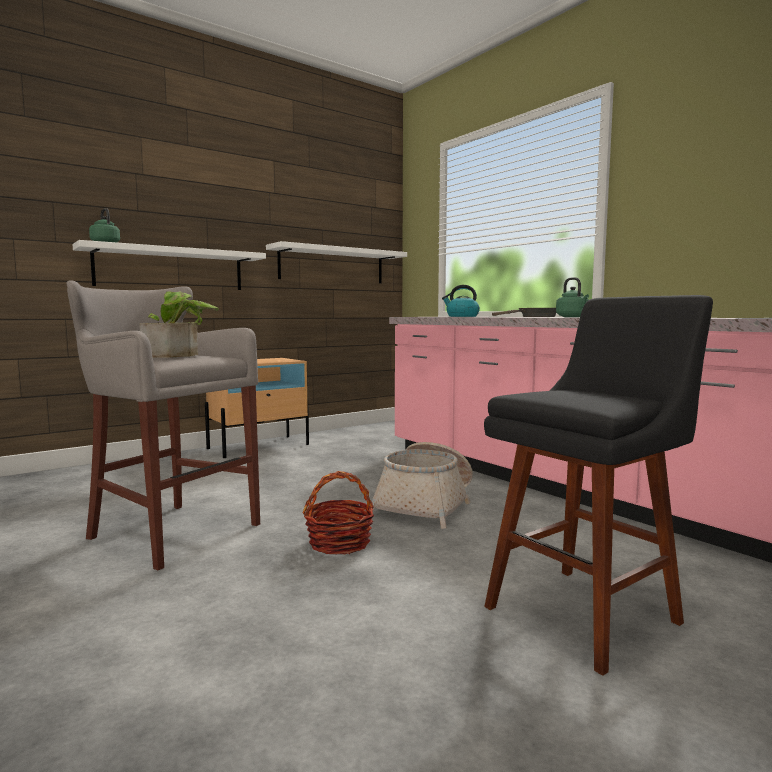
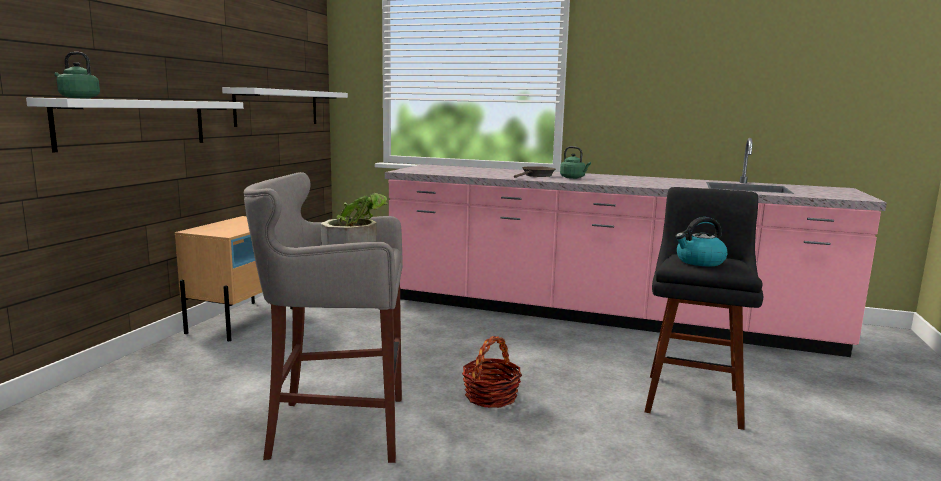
camera: 35 degrees left, 5 degrees up
basket [372,442,473,529] -> none
kettle [442,285,480,317] -> kettle moved to [676,217,728,266]

